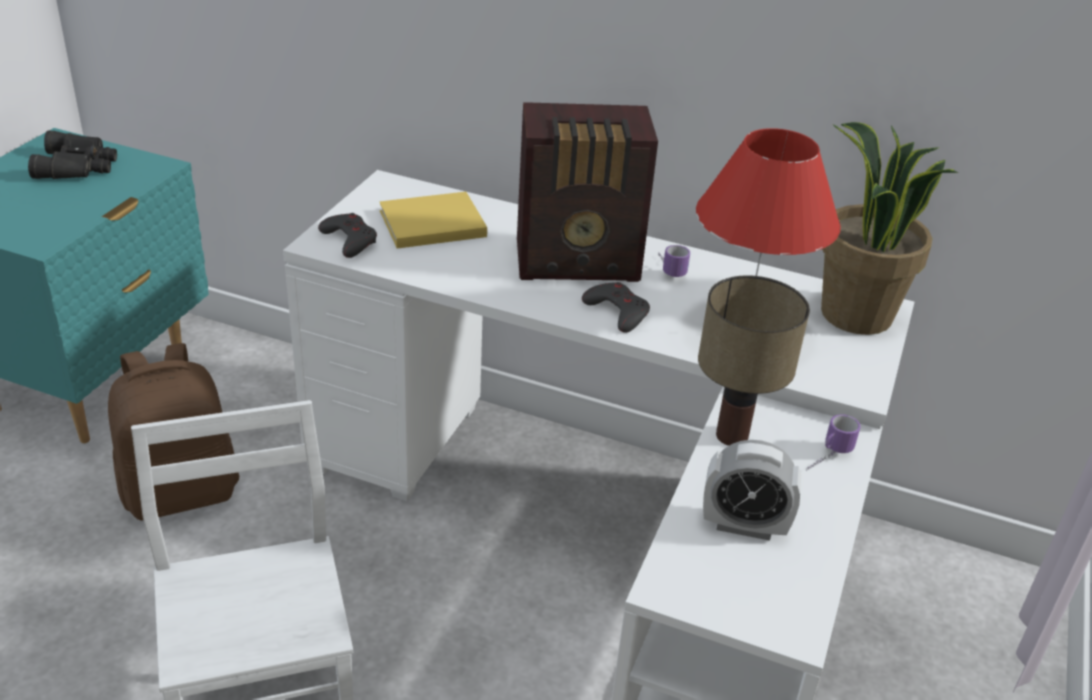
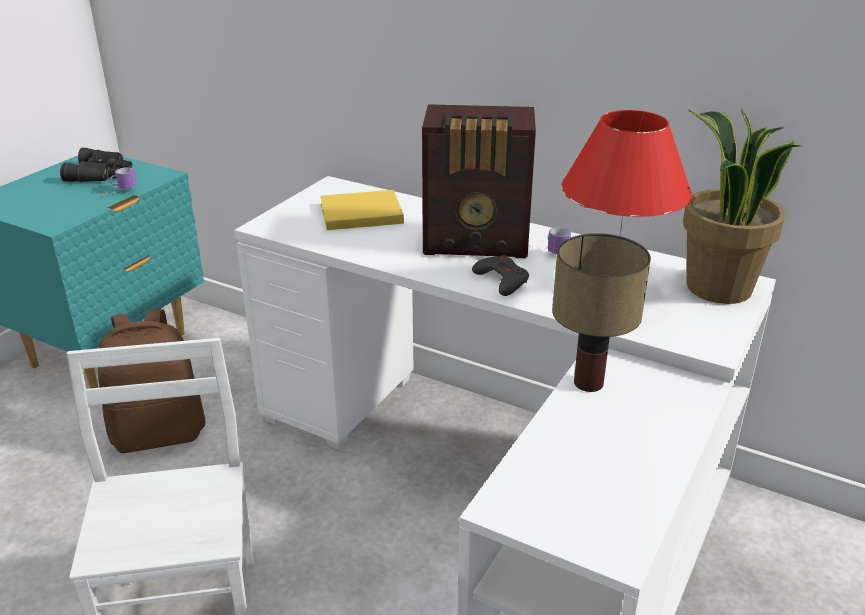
camera: 10 degrees right, 5 degrees down
grey game controller [318,213,377,258] -> none
alarm clock [703,440,801,541] -> none
mug [806,414,860,471] -> mug moved to [97,167,136,197]

